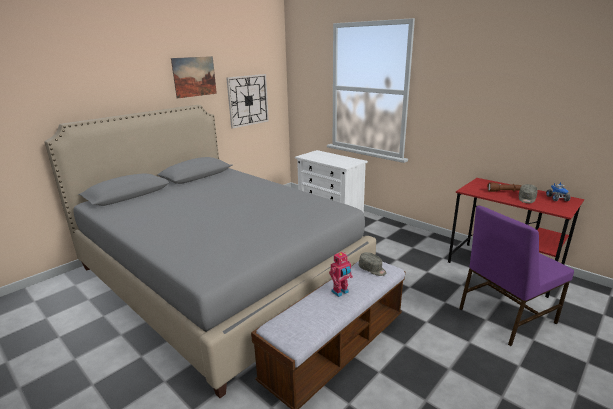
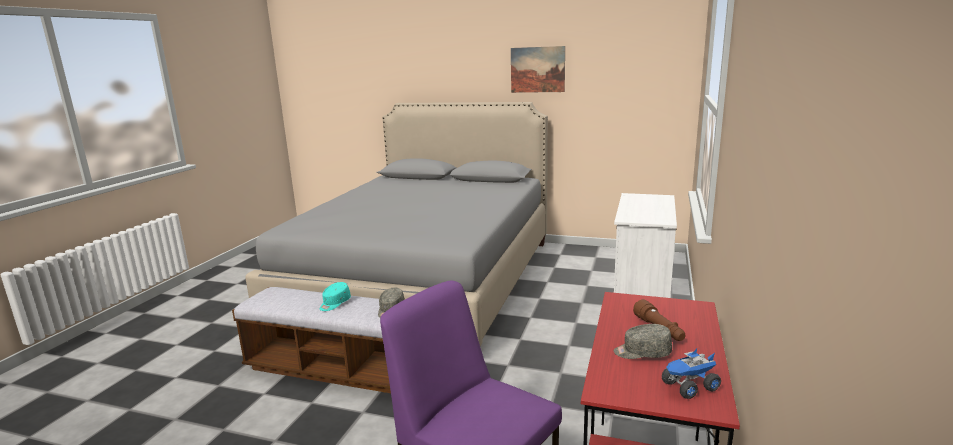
camera: 65 degrees right, 5 degrees down
wall clock [226,74,269,129] -> none
toy robot [329,252,353,297] -> turquoise cap [320,282,351,311]

